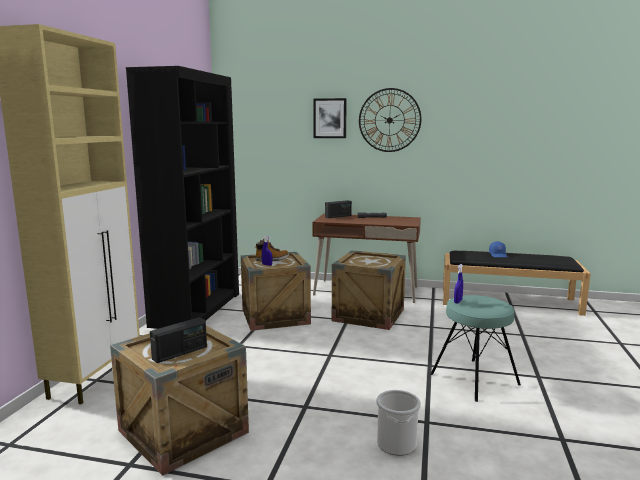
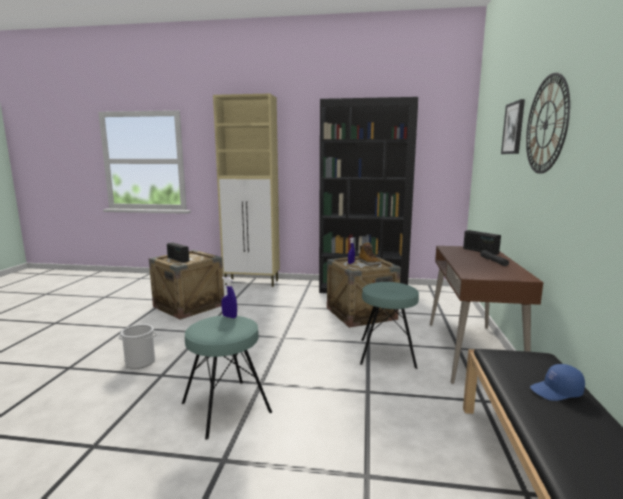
camera: 85 degrees right, 0 degrees up
crate [332,250,406,330] -> turquoise stool [360,282,419,369]

